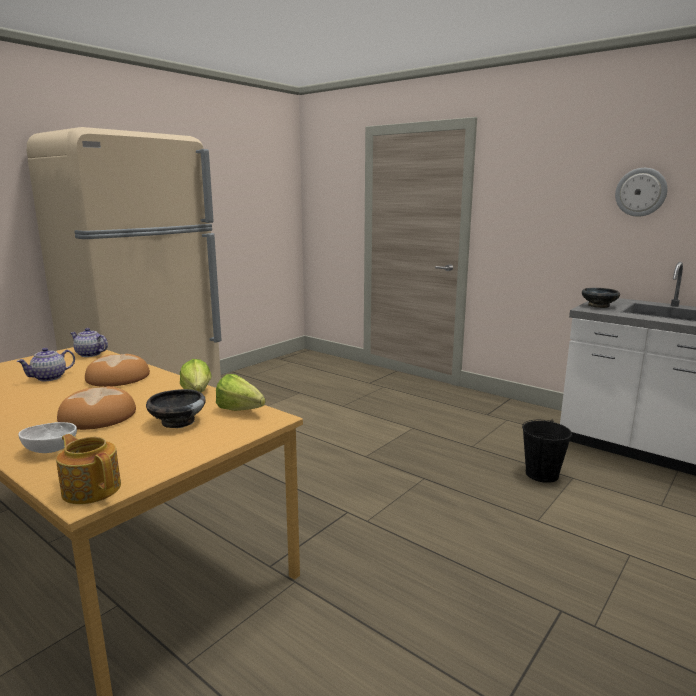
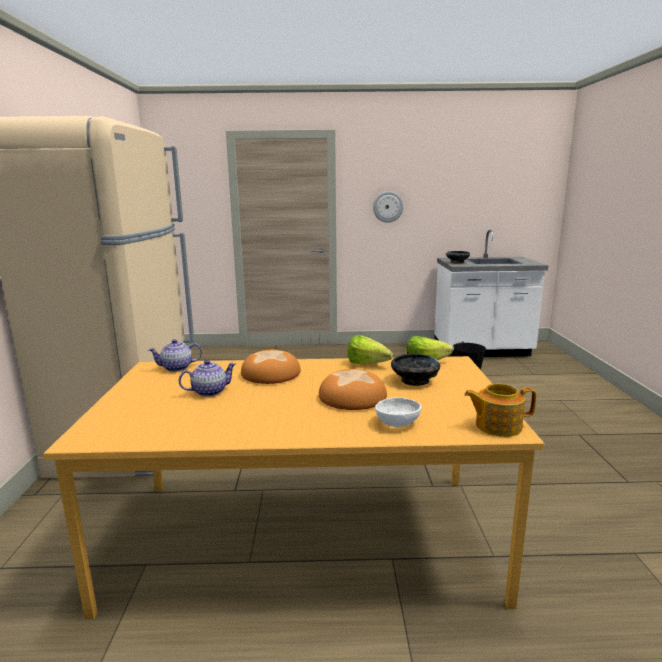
camera: 40 degrees left, 0 degrees up
teapot [16,348,75,381] -> teapot turned 120 degrees counterclockwise [179,360,236,397]
wall clock [615,168,668,217] -> wall clock moved to [373,191,404,223]

